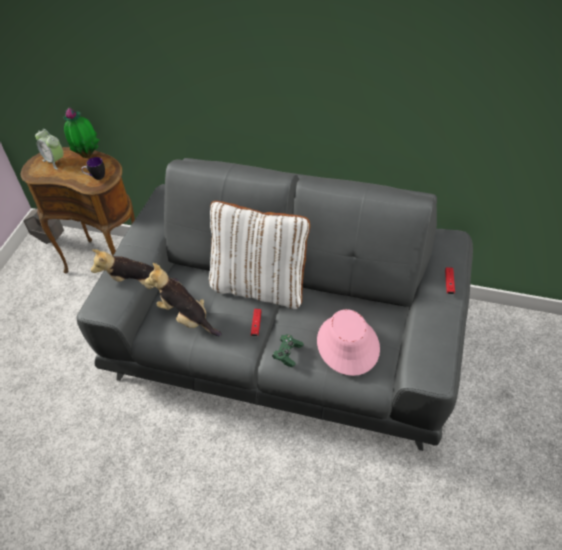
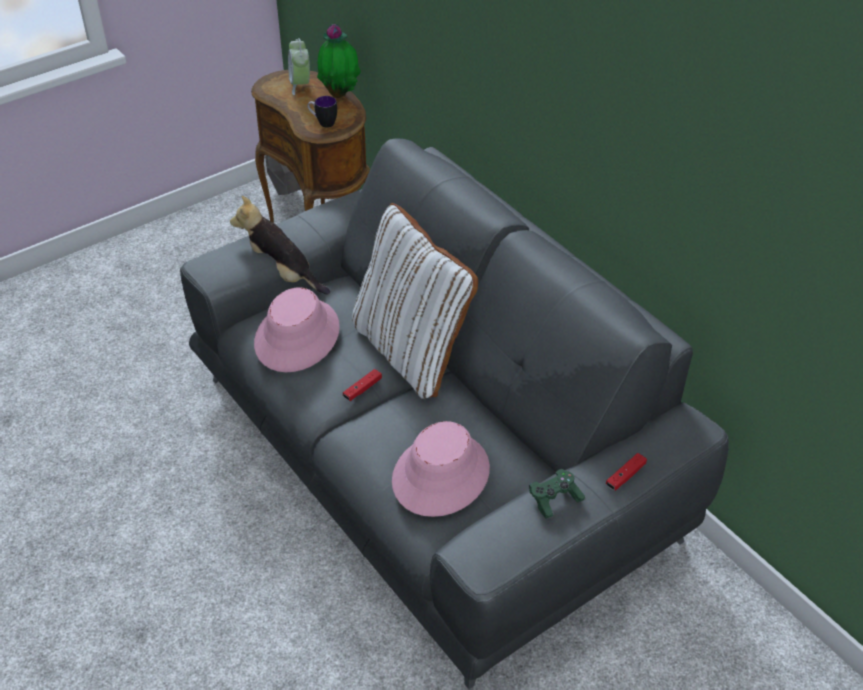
camera: 35 degrees right, 5 degrees down
plush toy [145,263,222,336] -> pink hat [254,287,340,372]
green game controller [272,334,303,367] -> green game controller moved to [529,469,585,519]

